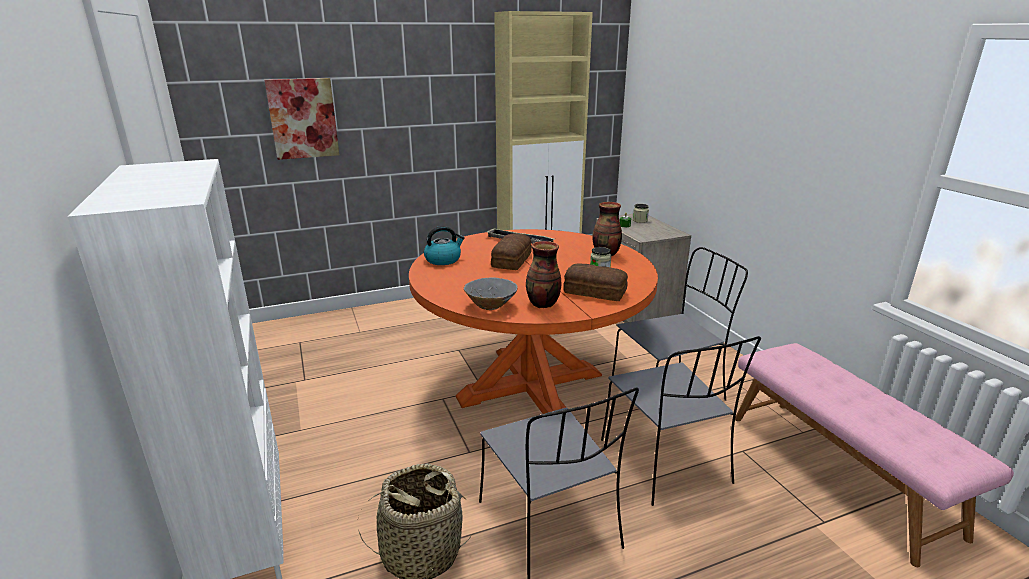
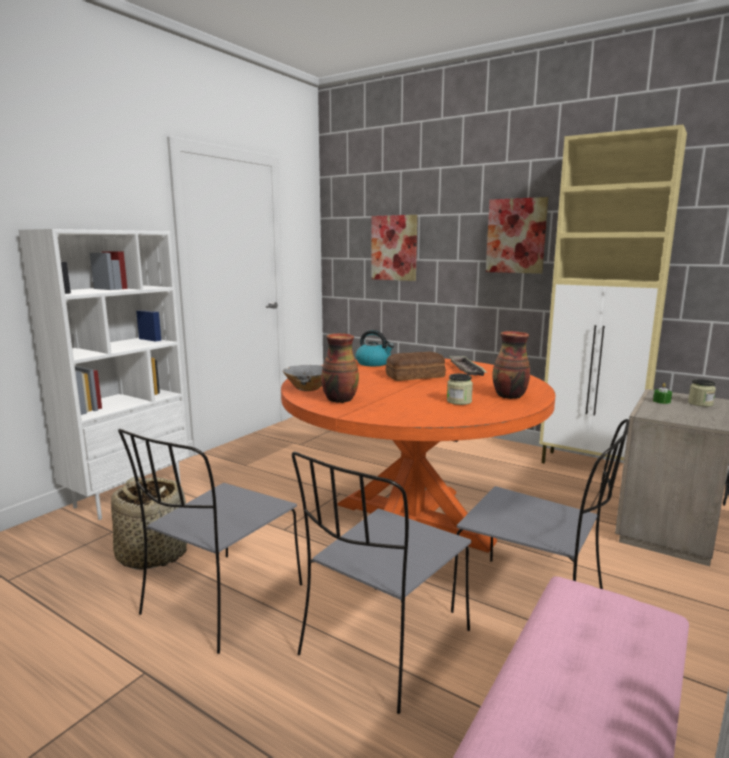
camera: 55 degrees right, 10 degrees down
bread [563,263,628,301] -> none
none -> picture [486,197,548,274]

